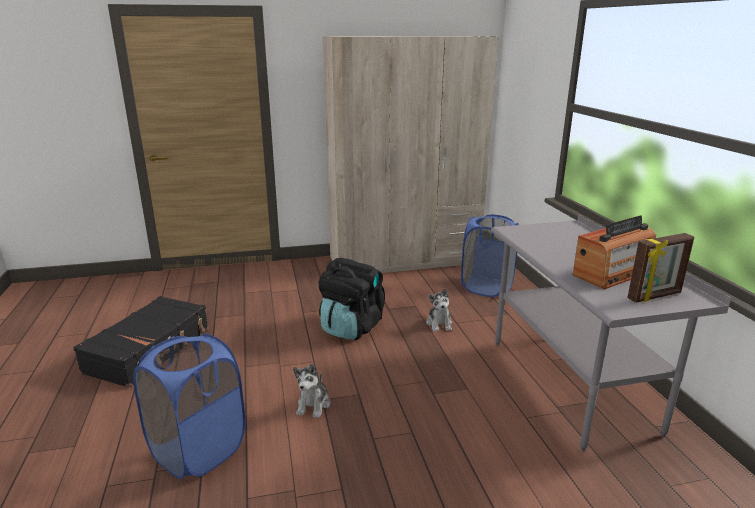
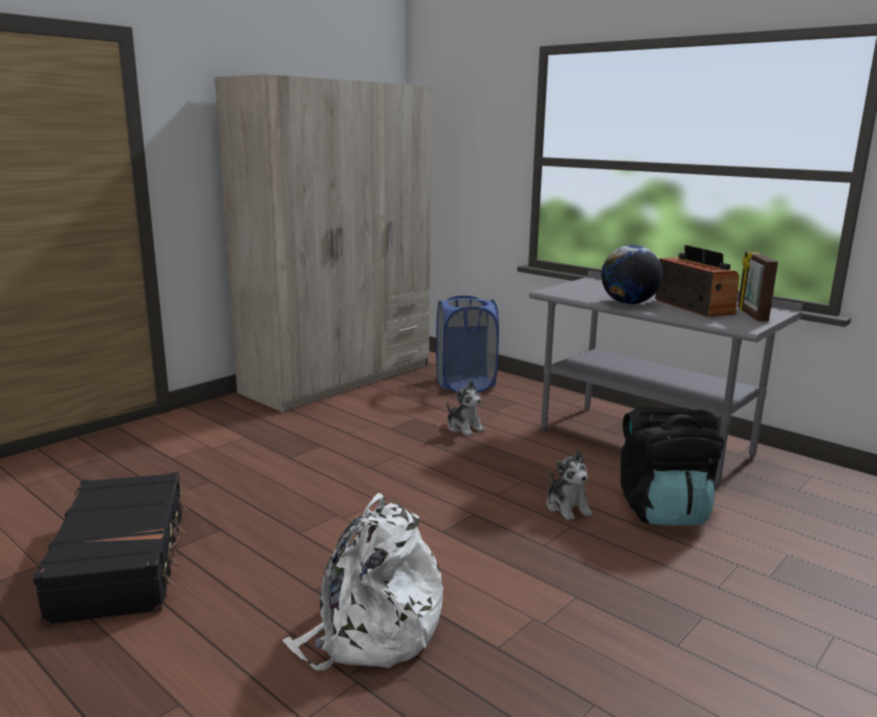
camera: 35 degrees left, 5 degrees down
blue laundry basket [133,334,246,479] -> white backpack [282,493,443,671]
plush toy [293,363,330,418] -> plush toy moved to [546,450,592,520]
black backpack [319,258,385,340] -> black backpack moved to [621,406,724,526]
radio [573,215,656,289] -> radio turned 45 degrees counterclockwise [655,245,739,317]
picture frame [627,233,694,303] -> picture frame turned 150 degrees clockwise [738,252,778,322]
none -> globe [601,245,663,304]

